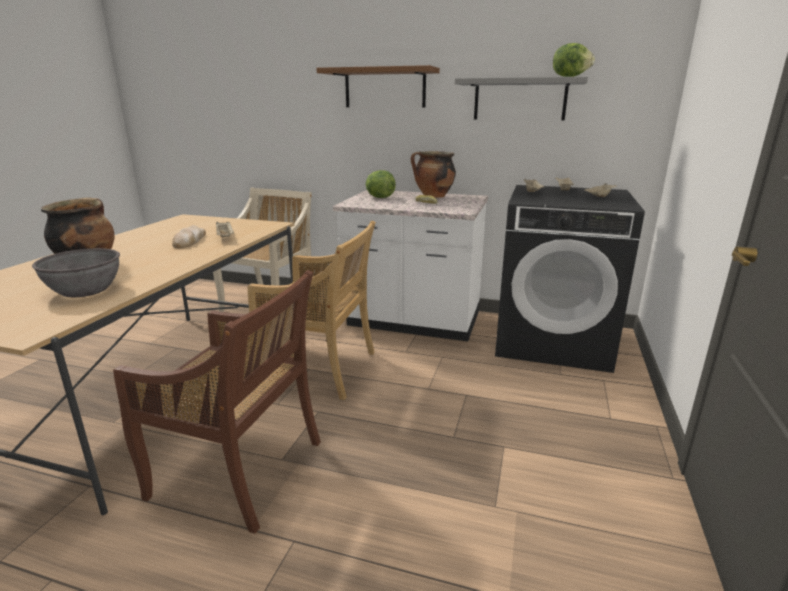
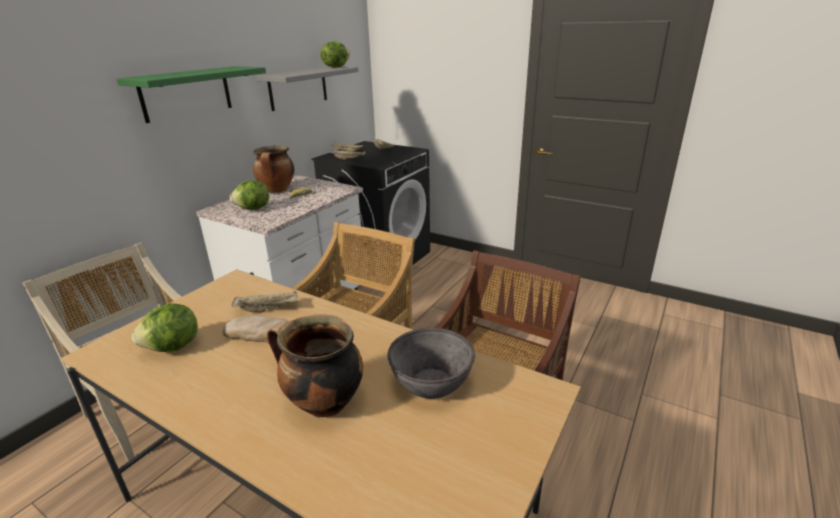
camera: 75 degrees left, 5 degrees up
brown shelf [316,65,440,107] -> green shelf [117,66,266,123]
none -> lettuce [132,304,198,352]

